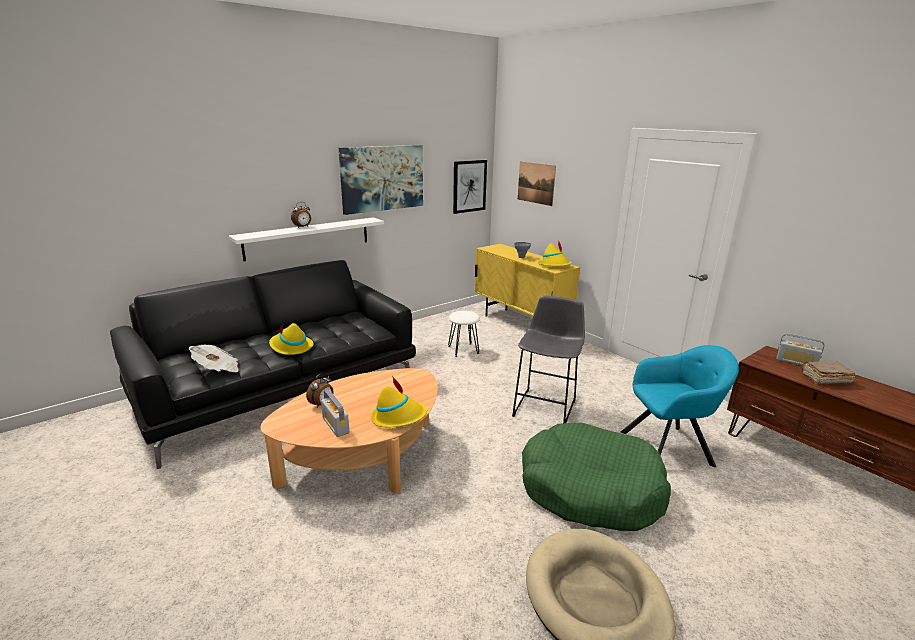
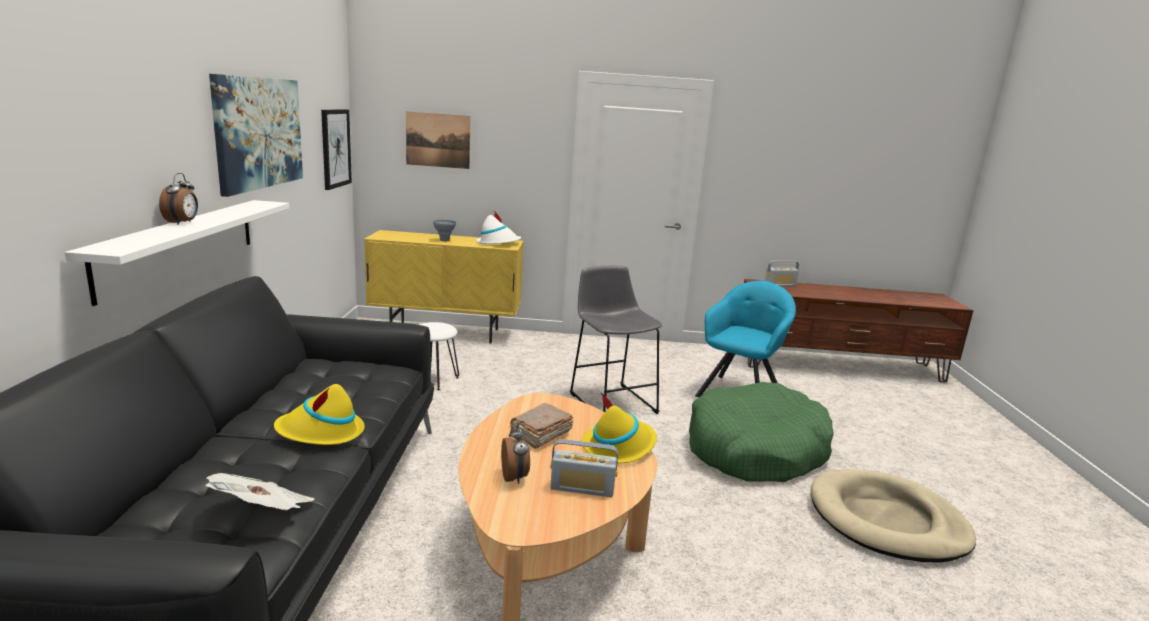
camera: 50 degrees left, 5 degrees down
yellow hat [538,239,572,266] -> white hat [476,211,521,244]
brown book [801,361,856,384] -> brown book moved to [510,403,573,449]

